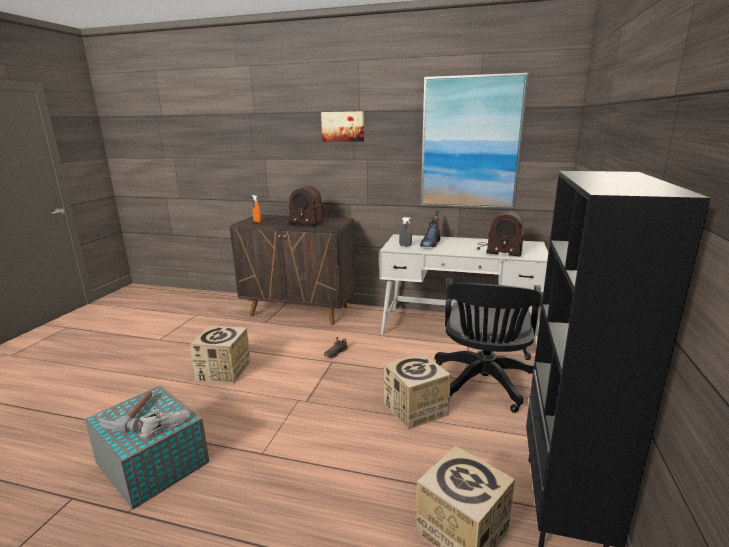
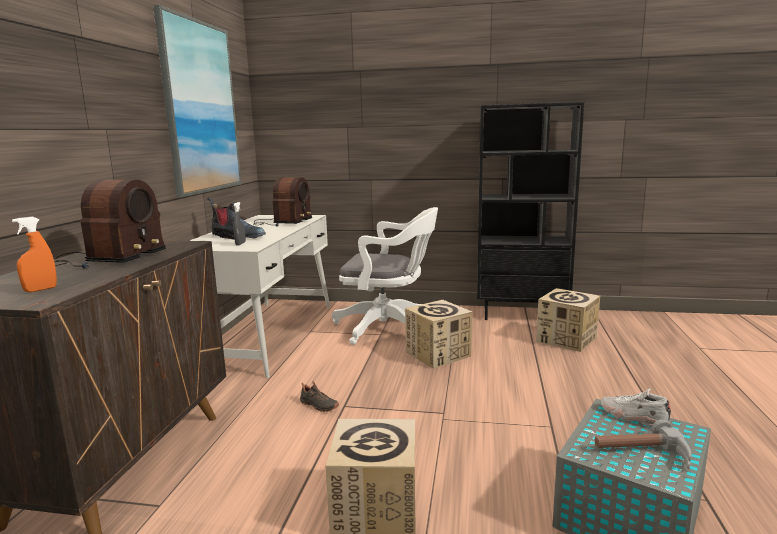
camera: 95 degrees left, 5 degrees down
picture [321,111,364,142] -> none
black office chair [435,278,542,413] -> white office chair [332,207,438,345]

